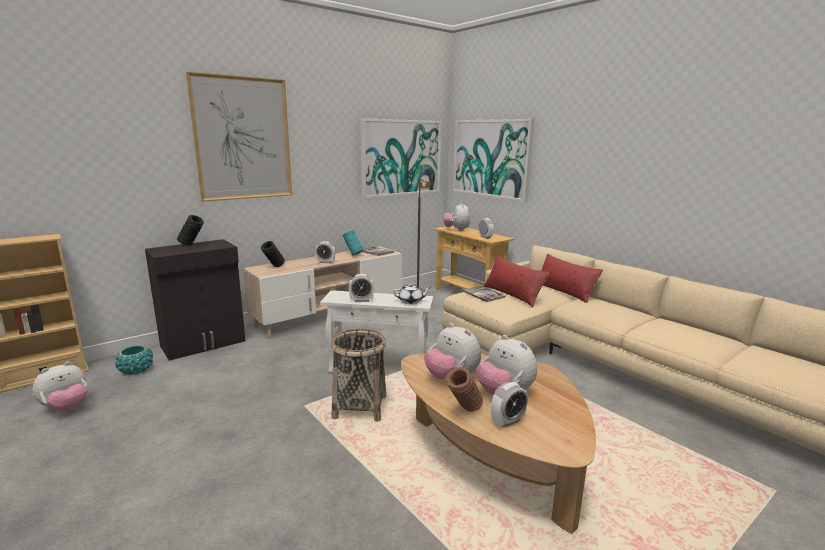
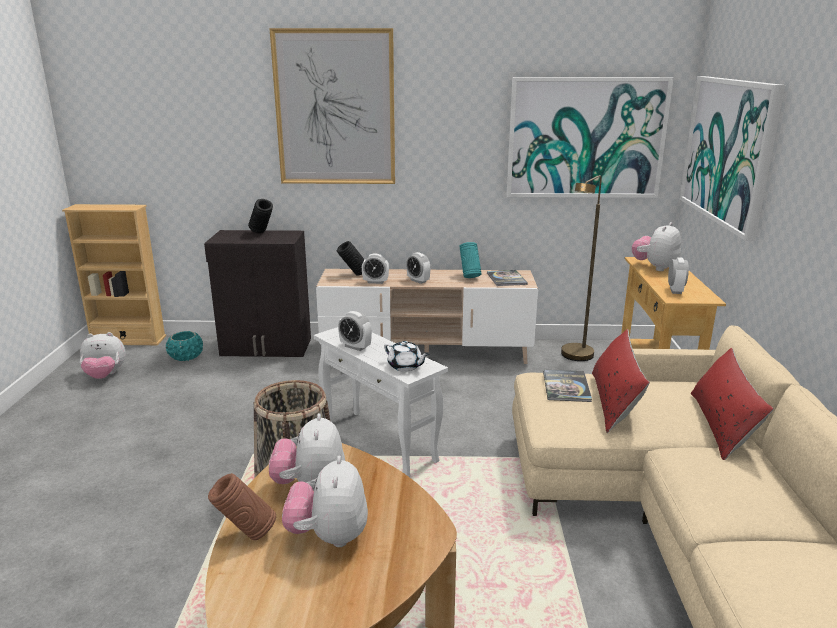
camera: 40 degrees right, 5 degrees up
alarm clock [491,382,528,428] -> alarm clock moved to [362,254,389,284]

